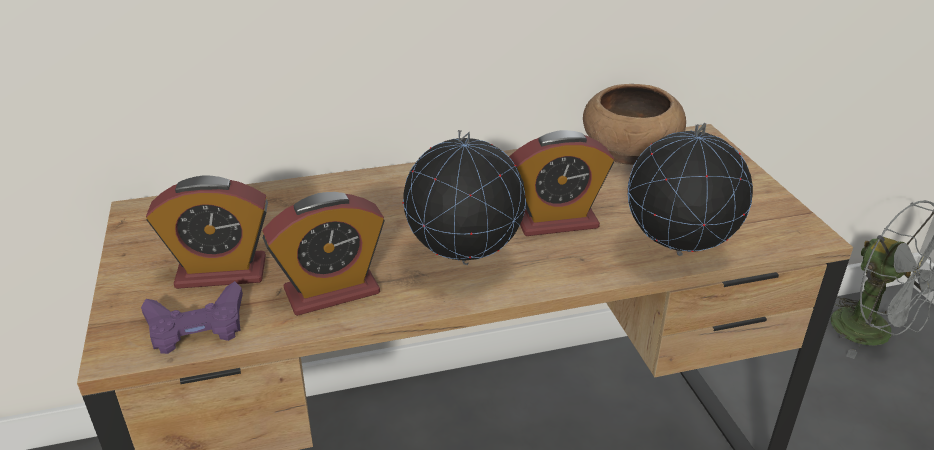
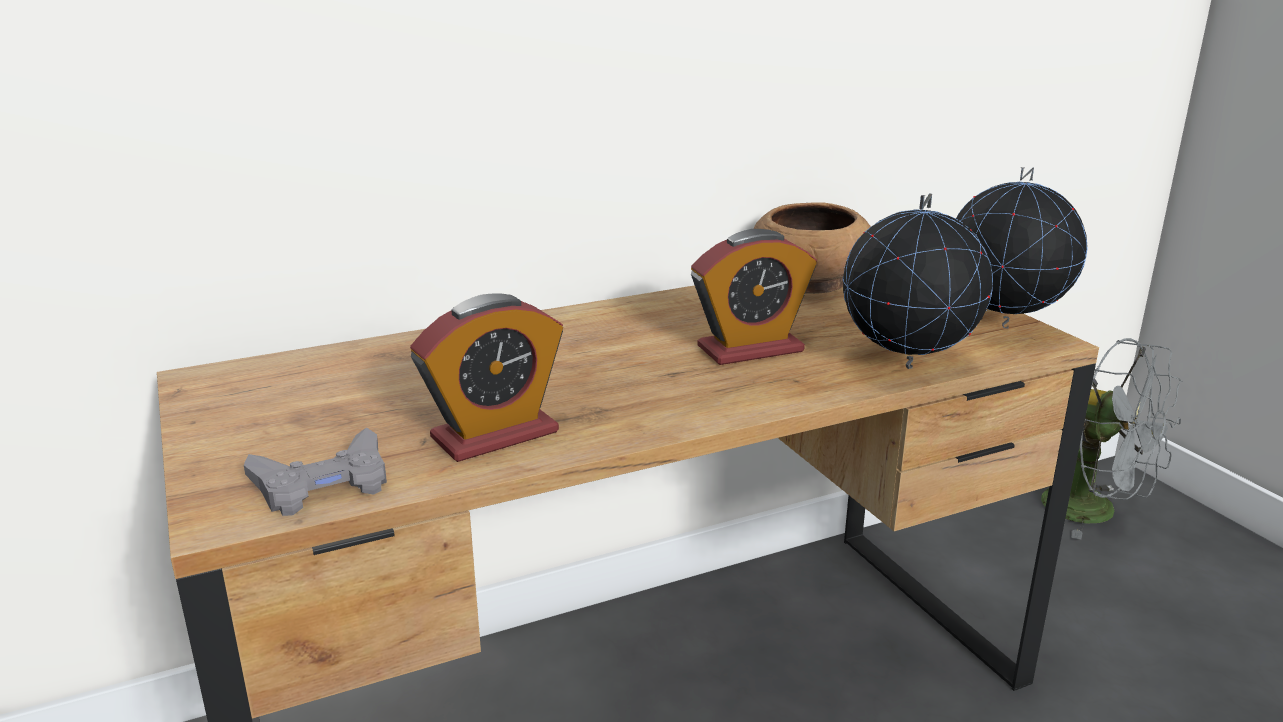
camera: 10 degrees left, 10 degrees down
purple game controller [141,281,243,354] -> grey game controller [244,427,387,516]
alarm clock [146,175,268,289] -> none
globe [402,130,526,265] -> globe moved to [956,167,1087,328]

